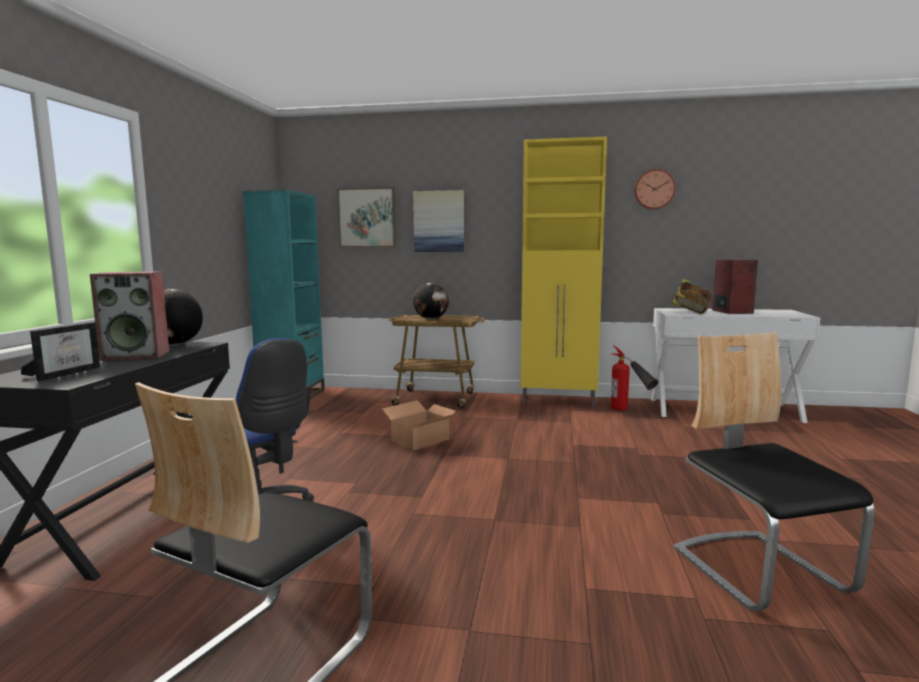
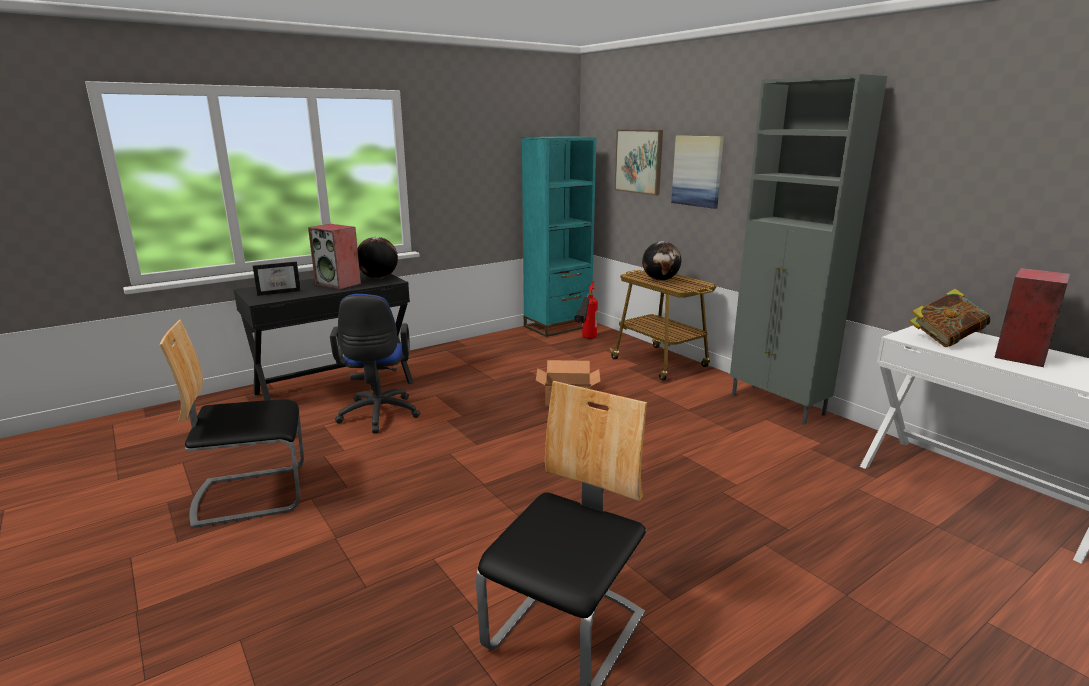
camera: 45 degrees right, 10 degrees up
yellow cabinet [521,137,607,407] -> grey cabinet [730,74,887,425]
fire extinguisher [611,345,658,410] -> fire extinguisher moved to [574,281,598,339]
wall clock [634,169,676,210] -> none

